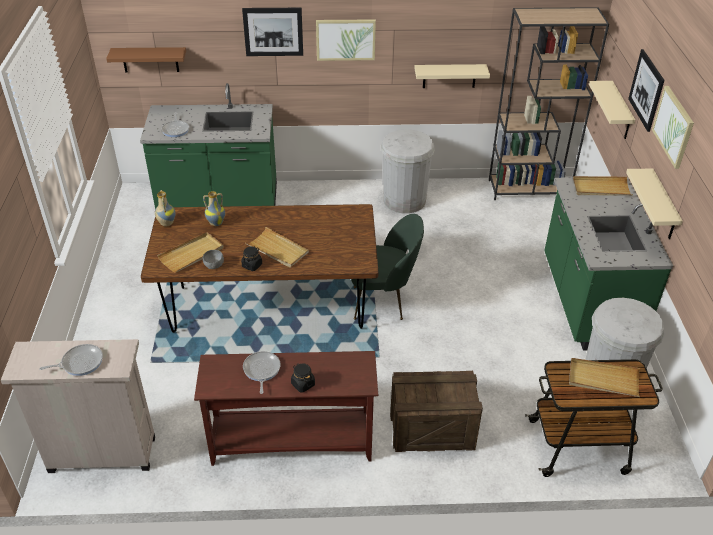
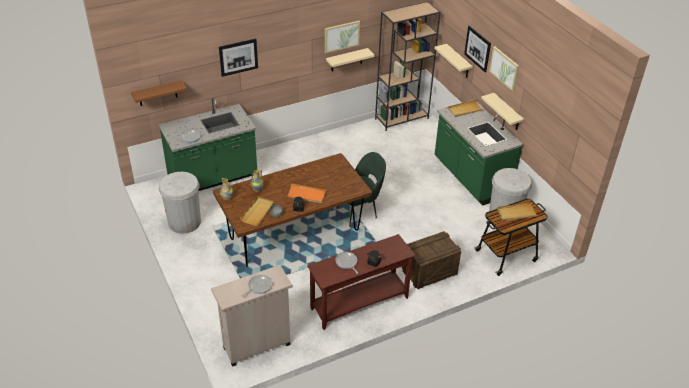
camera: 25 degrees left, 0 degrees up
beige tray [245,227,309,268] -> orange tray [286,183,326,203]
picture [316,19,376,61] -> picture moved to [325,21,360,53]
white trash can [381,130,435,213] -> white trash can moved to [159,172,201,234]

